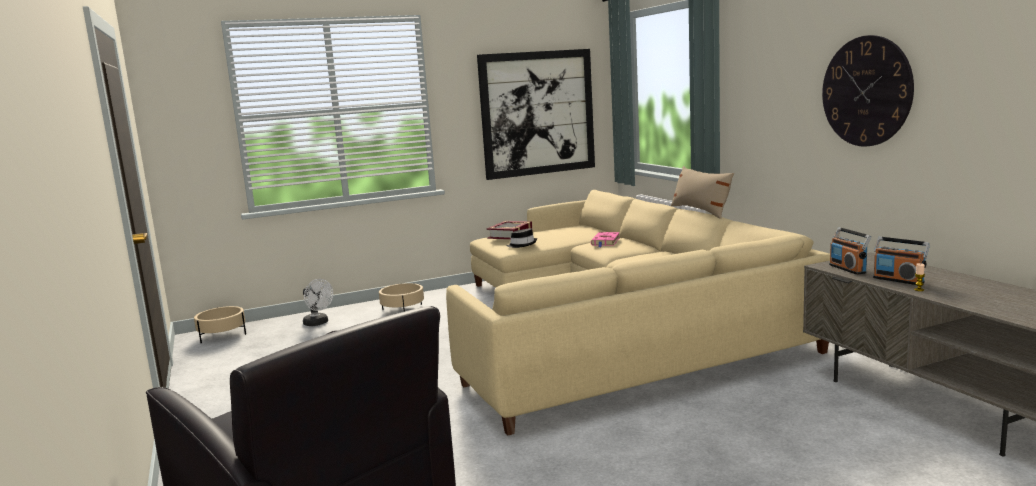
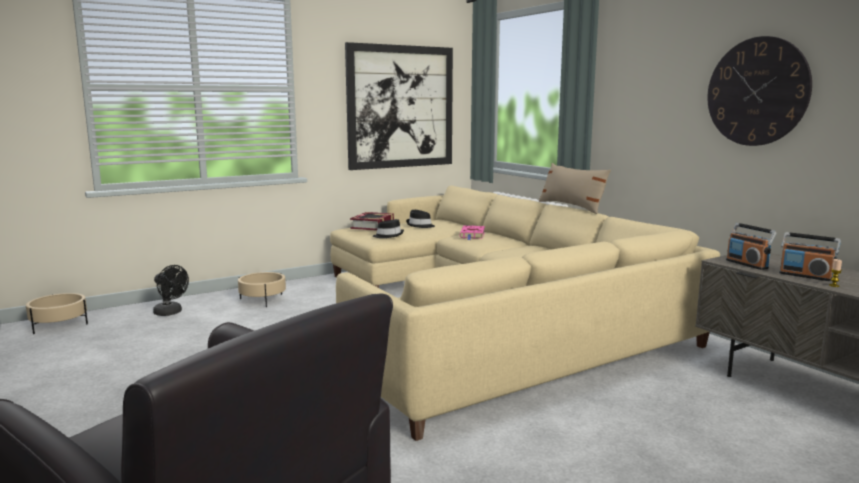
camera: 10 degrees left, 0 degrees up
white fan [303,279,333,326] -> black fan [153,265,189,316]
none -> black hat [406,210,435,228]

